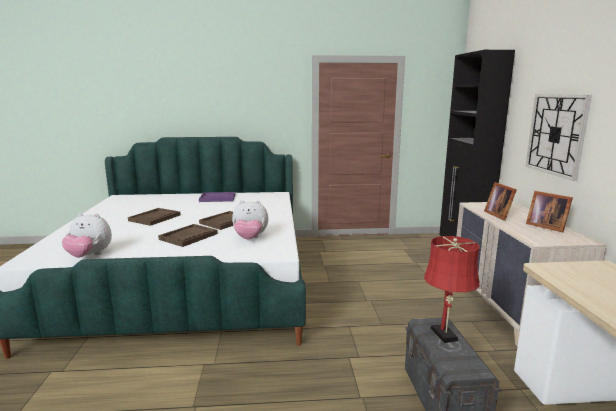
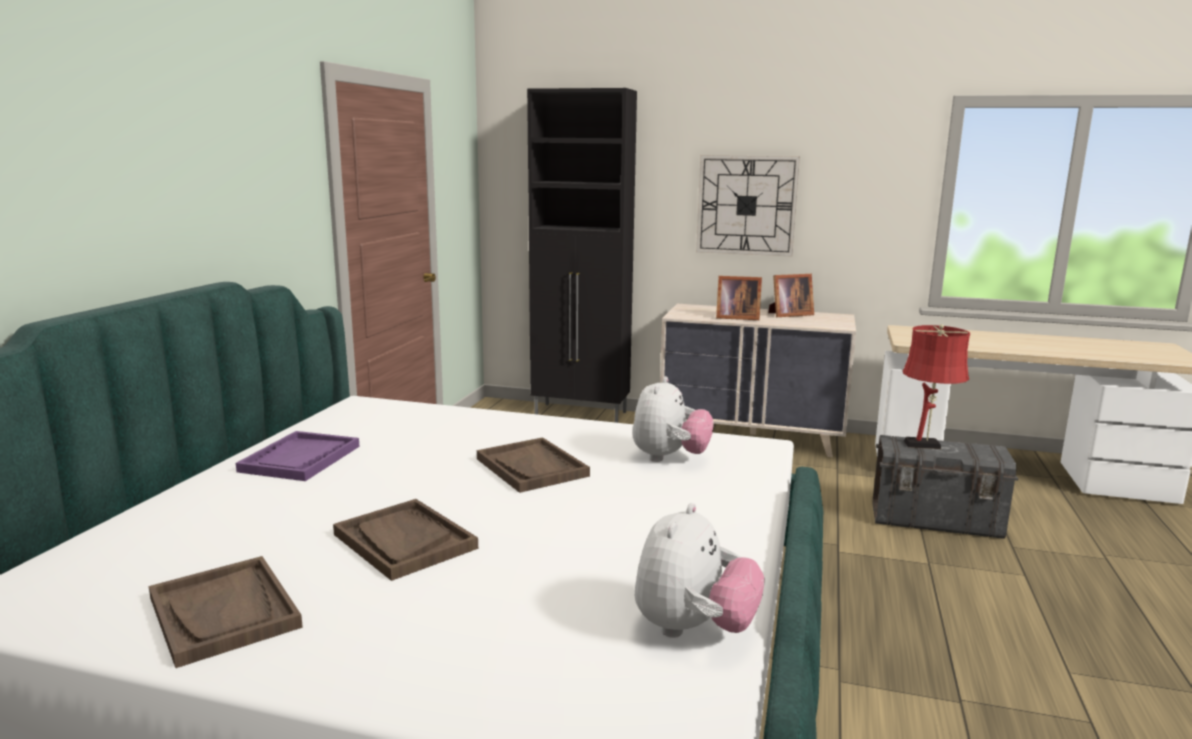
camera: 70 degrees left, 0 degrees up
brown tray [158,224,218,247] -> brown tray moved to [149,556,303,668]

